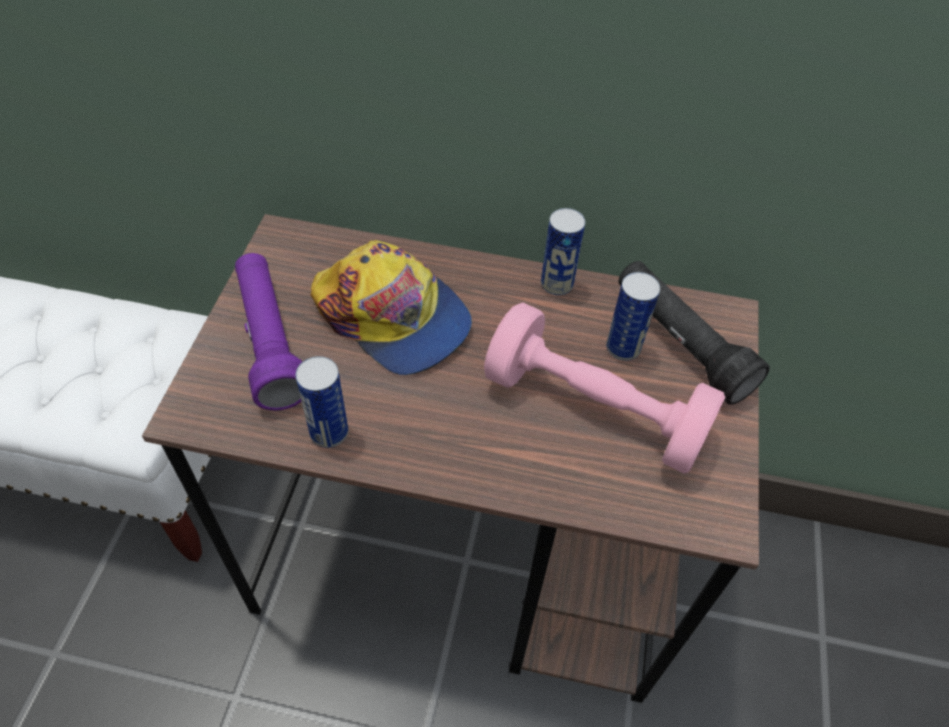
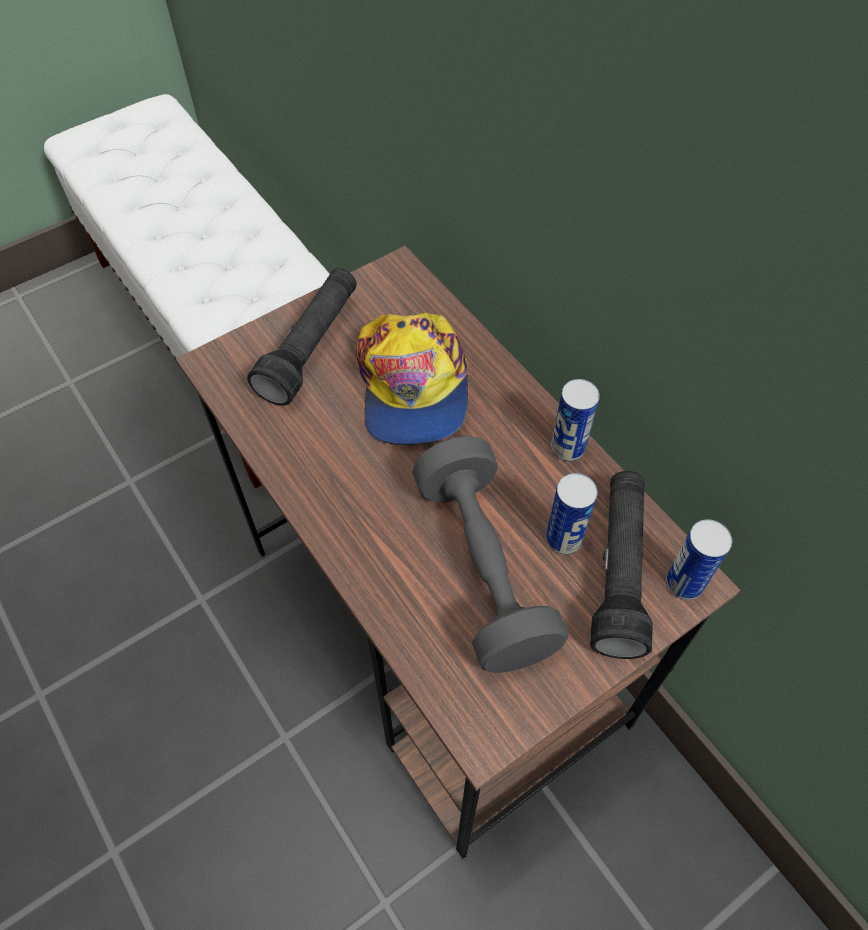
camera: 45 degrees right, 5 degrees up
purple flashlight [235,253,302,410] -> black flashlight [247,268,357,405]
can [295,356,348,448] -> can moved to [666,519,732,600]
pink dumbbell [484,302,725,474] -> grey dumbbell [412,436,568,673]

